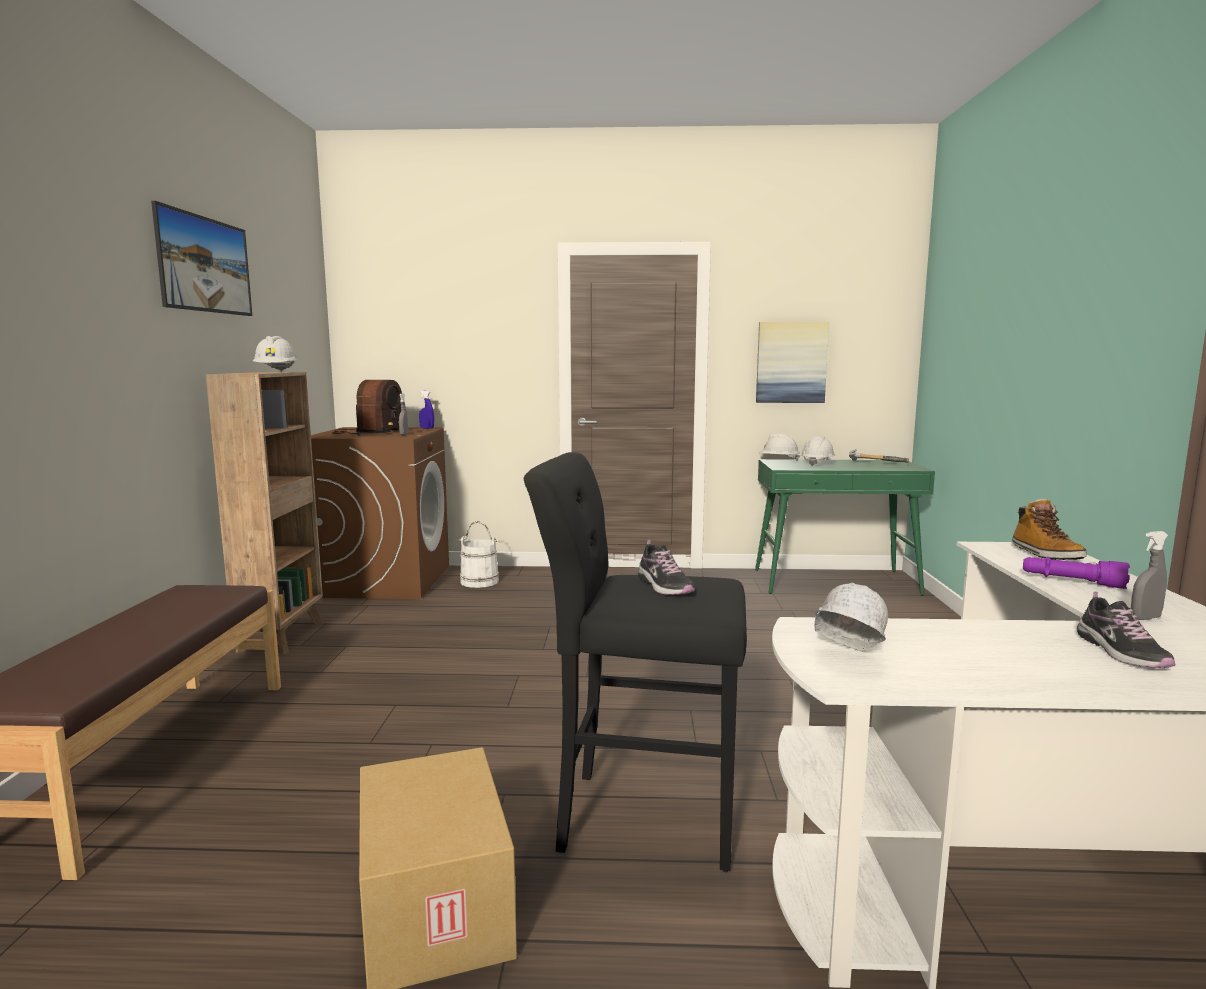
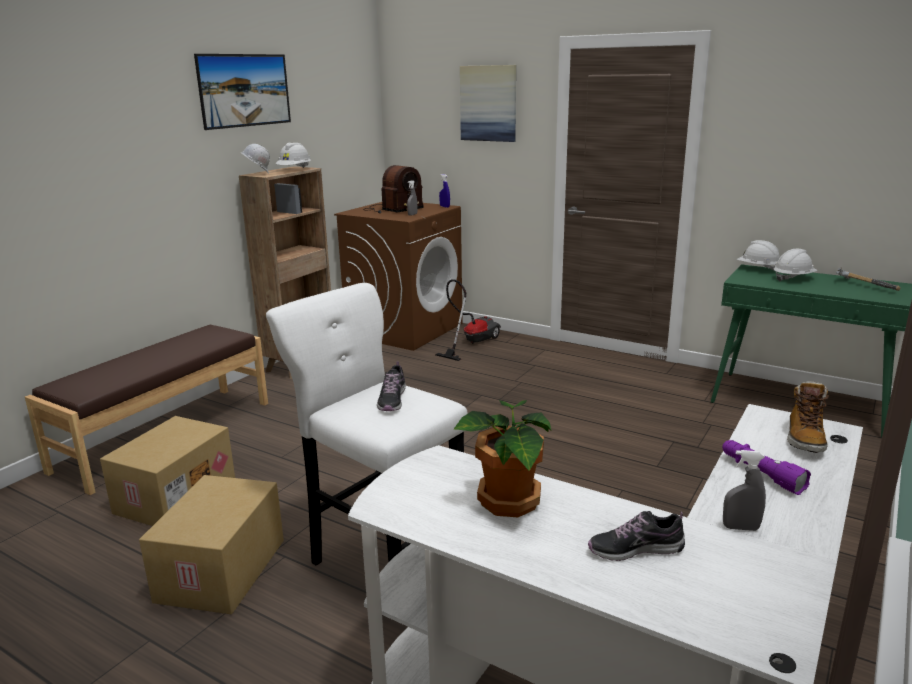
camera: 30 degrees right, 10 degrees up
white bucket [459,521,499,588] -> vacuum cleaner [435,279,501,361]
black stool [524,452,747,872] -> white stool [266,283,468,565]
picture [756,322,829,403] -> picture moved to [460,65,516,142]
white hard hat [815,583,888,652] -> white hard hat moved to [241,144,270,174]
shoe [1077,592,1175,668] -> shoe turned 60 degrees clockwise [588,511,685,561]
none -> cardboard box [100,416,235,526]
none -> potted plant [453,400,552,517]

